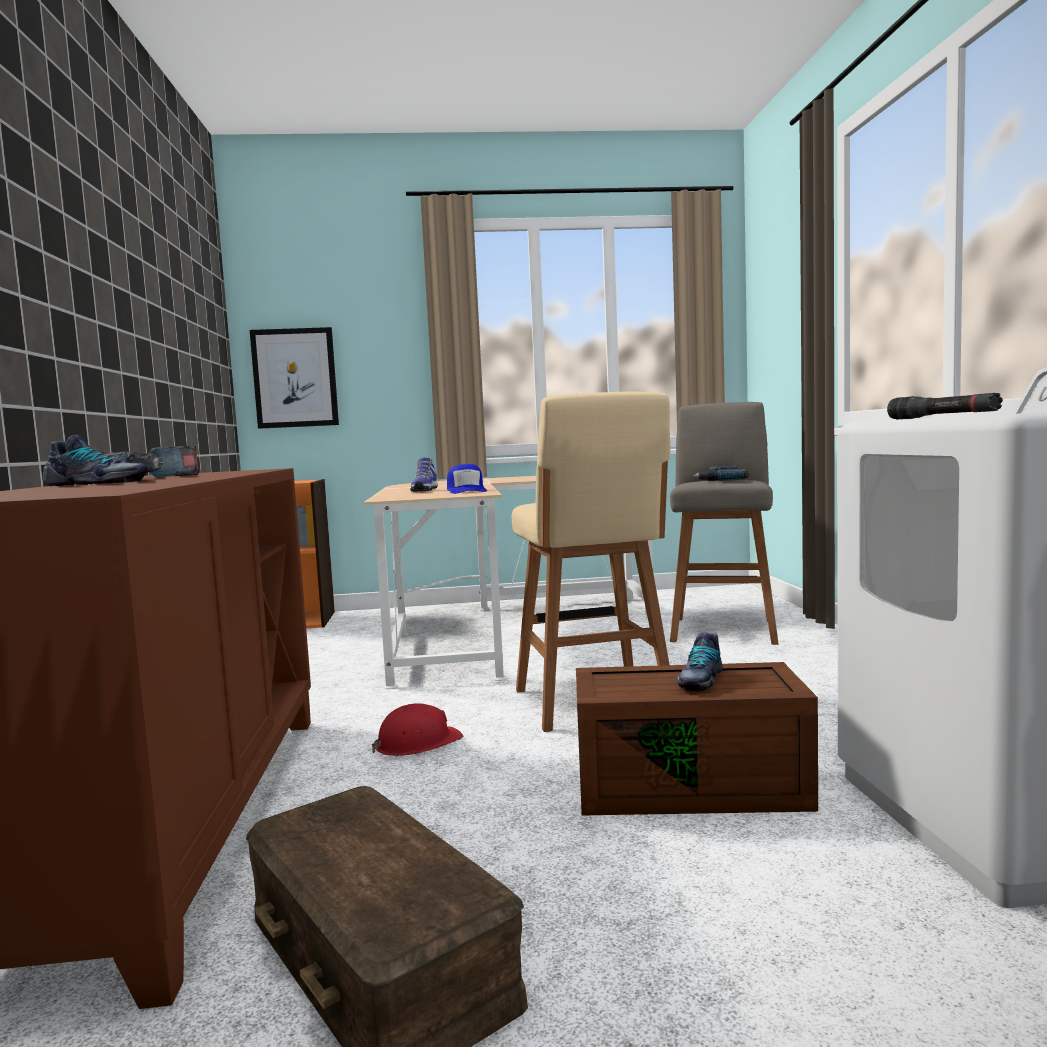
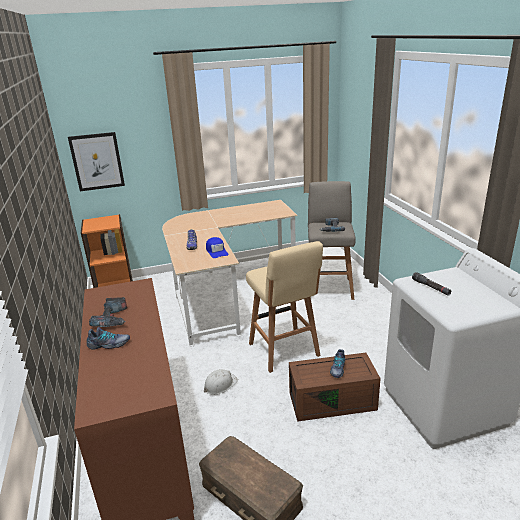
camera: 10 degrees left, 20 degrees up
red hard hat [372,703,463,756] -> white hard hat [204,369,238,395]

